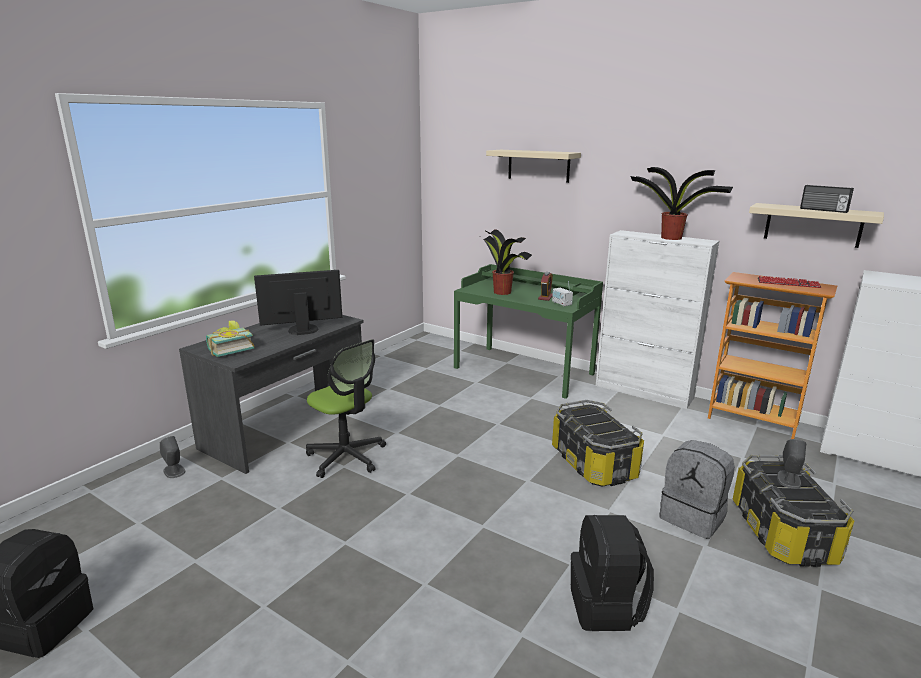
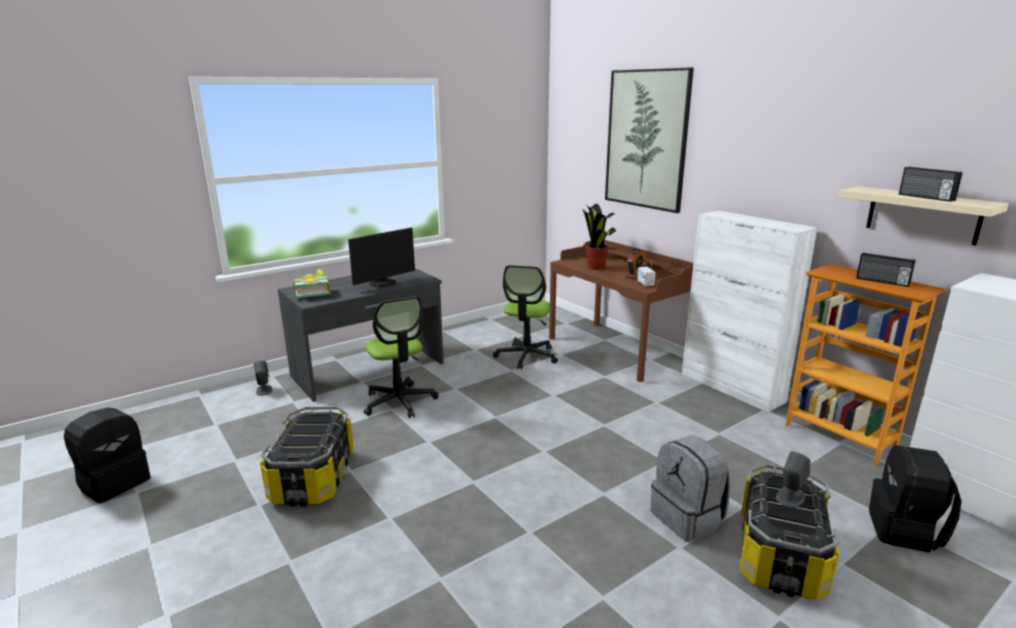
camera: 20 degrees right, 0 degrees up
monitor [254,270,342,335] -> monitor turned 135 degrees clockwise [348,227,415,287]
green desk [454,264,603,399] -> brown desk [549,240,694,382]
beige shelf [486,150,581,183] -> picture [605,67,694,213]
storage box [552,400,644,487] -> storage box moved to [260,407,354,507]
black backpack [571,515,654,631] -> black backpack moved to [869,445,962,553]
potted plant [630,167,733,240] -> none
keyboard [758,276,821,288] -> radio [856,252,916,287]
none -> office chair [493,265,558,370]

